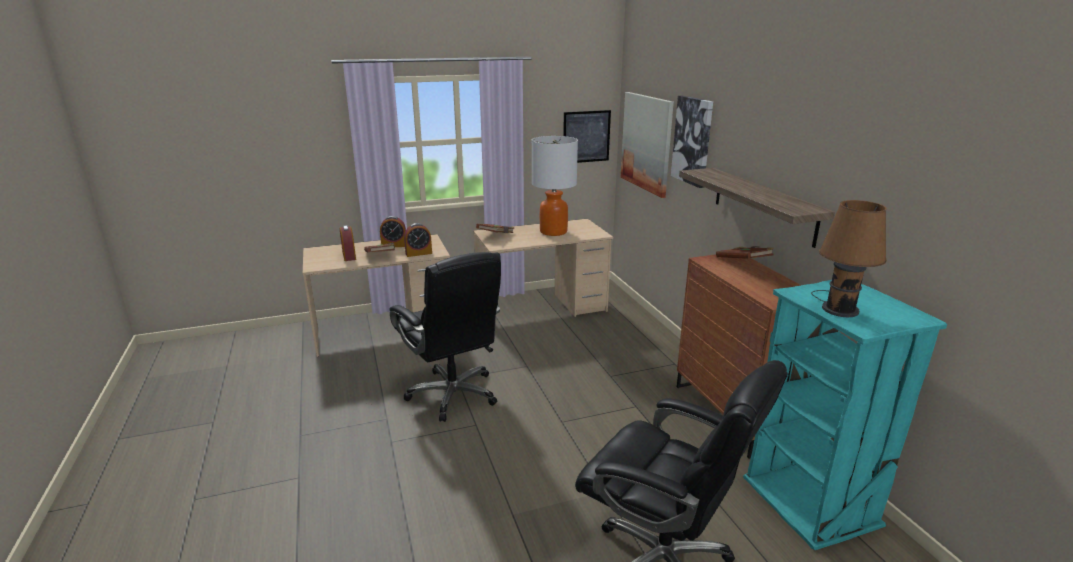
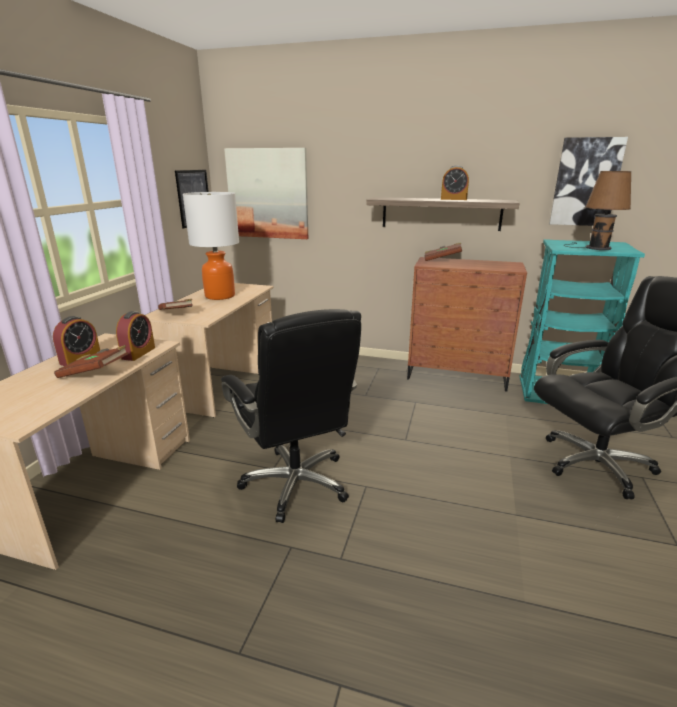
camera: 55 degrees left, 0 degrees up
alarm clock [340,225,356,261] -> alarm clock moved to [441,165,469,200]
black office chair [390,252,501,422] -> black office chair turned 60 degrees clockwise [221,309,361,523]
picture [671,95,713,188] -> picture moved to [549,137,628,226]

